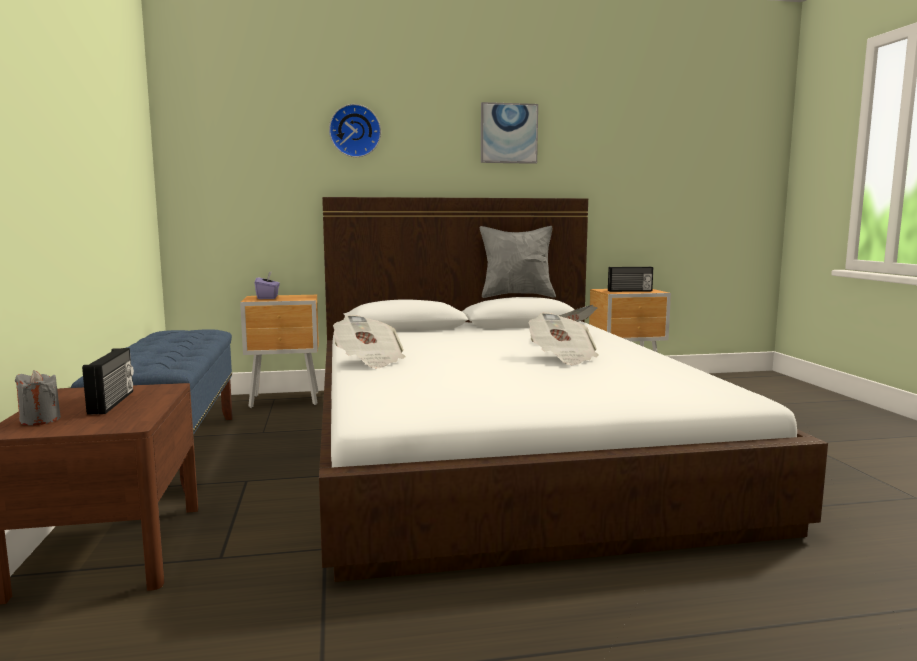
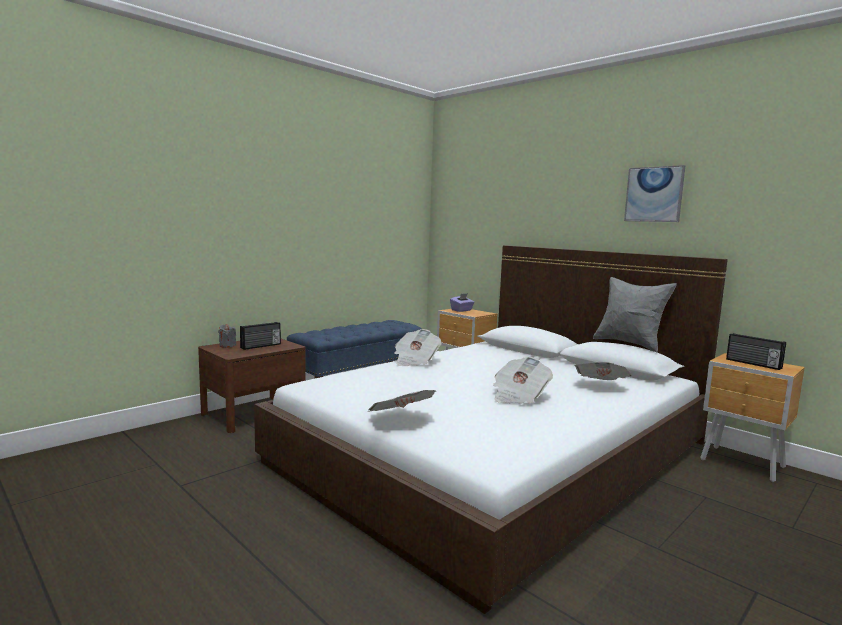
camera: 55 degrees right, 0 degrees up
wall clock [329,104,381,157] -> none
none -> newspaper [369,390,436,412]

